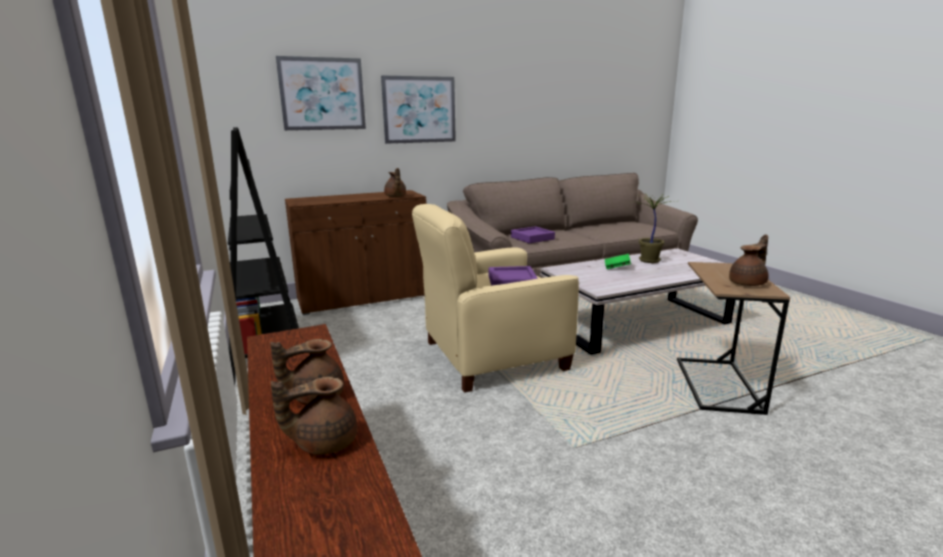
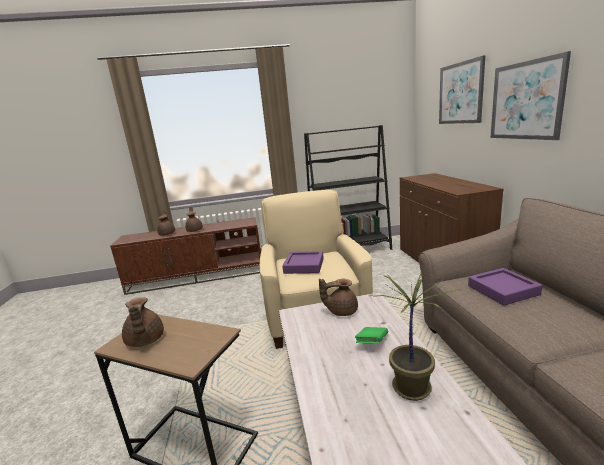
camera: 105 degrees right, 0 degrees up
brown teapot [384,168,406,197] -> brown teapot moved to [319,279,358,316]

